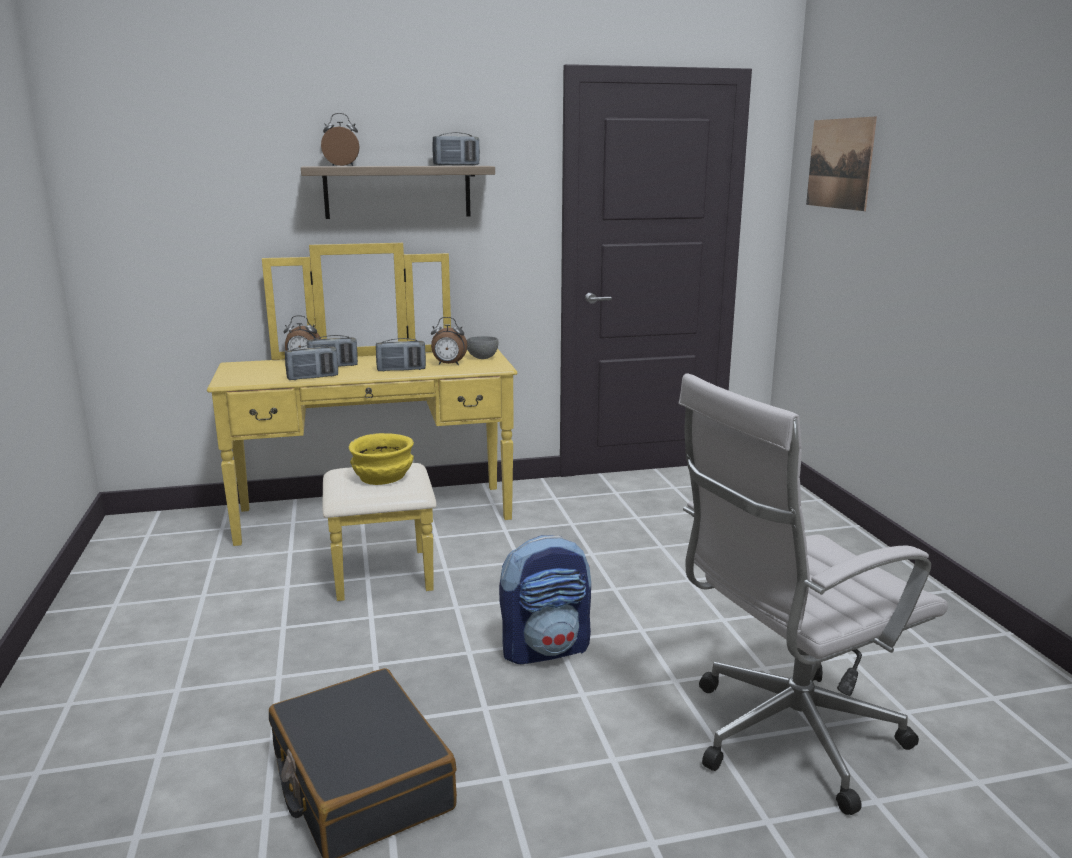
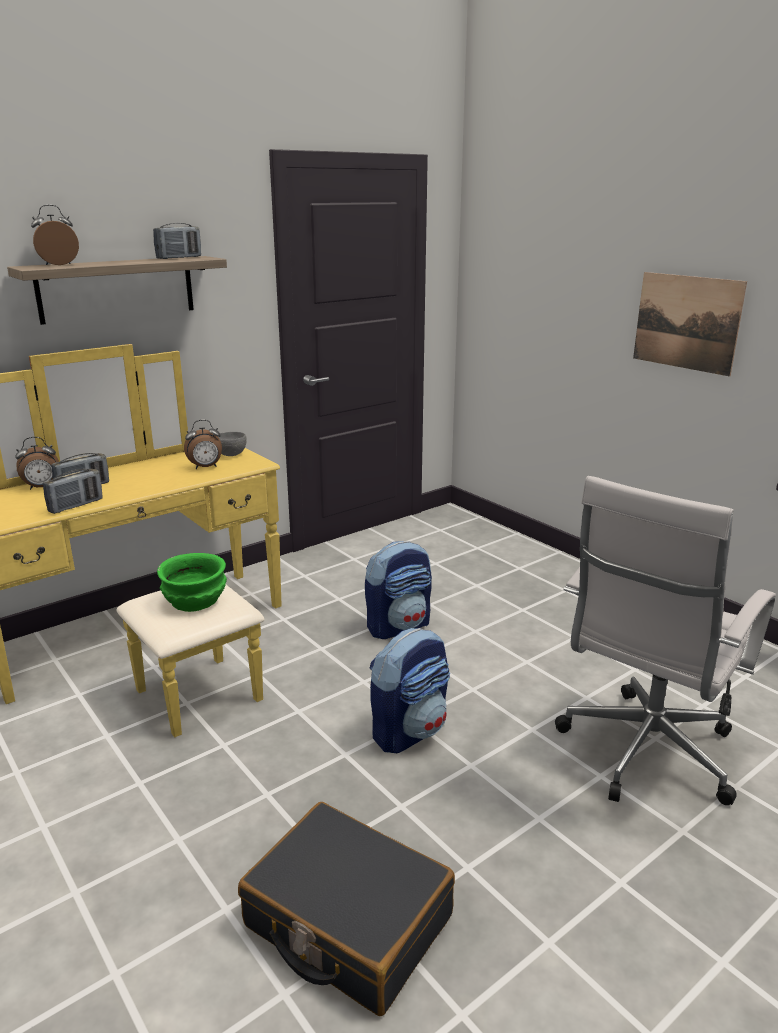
camera: 25 degrees left, 5 degrees up
yellow bowl [349,433,414,485] -> green bowl [157,553,227,612]
radio [376,338,426,372] -> none
picture [806,116,877,211] -> picture moved to [633,272,747,376]
none -> backpack [365,541,432,639]

